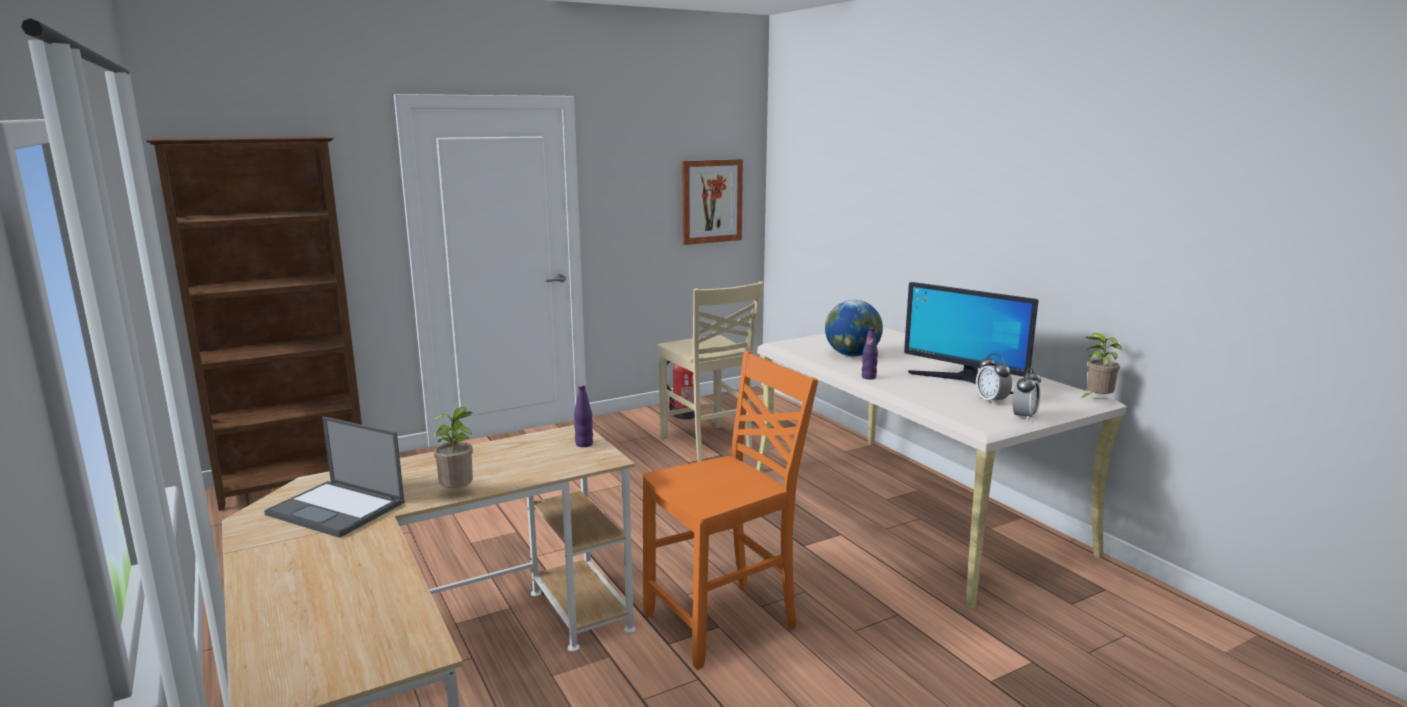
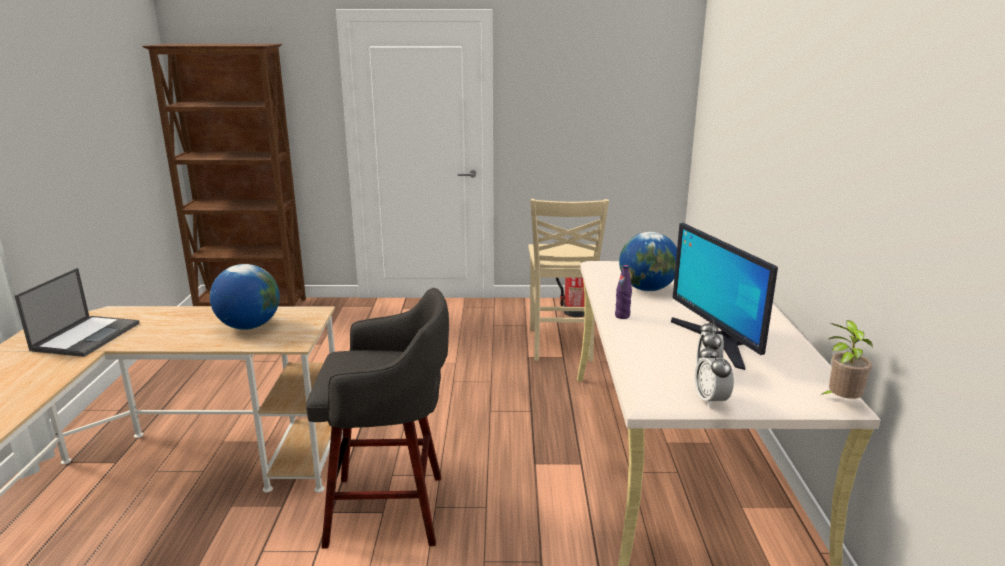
camera: 30 degrees right, 5 degrees up
laptop [264,416,404,538] -> laptop turned 135 degrees counterclockwise [14,268,140,357]
potted plant [432,407,473,488] -> none
purple bottle [574,385,593,447] -> none
orange chair [643,351,818,670] -> grey stool [306,288,449,549]
picture [682,159,743,245] -> none
alarm clock [1012,367,1041,422] -> alarm clock turned 105 degrees clockwise [695,344,734,408]
none -> globe [210,264,280,330]

